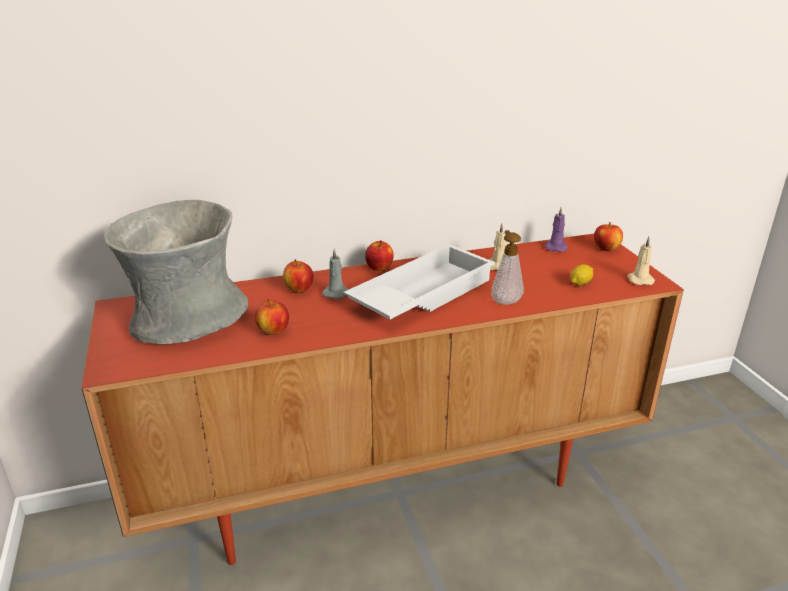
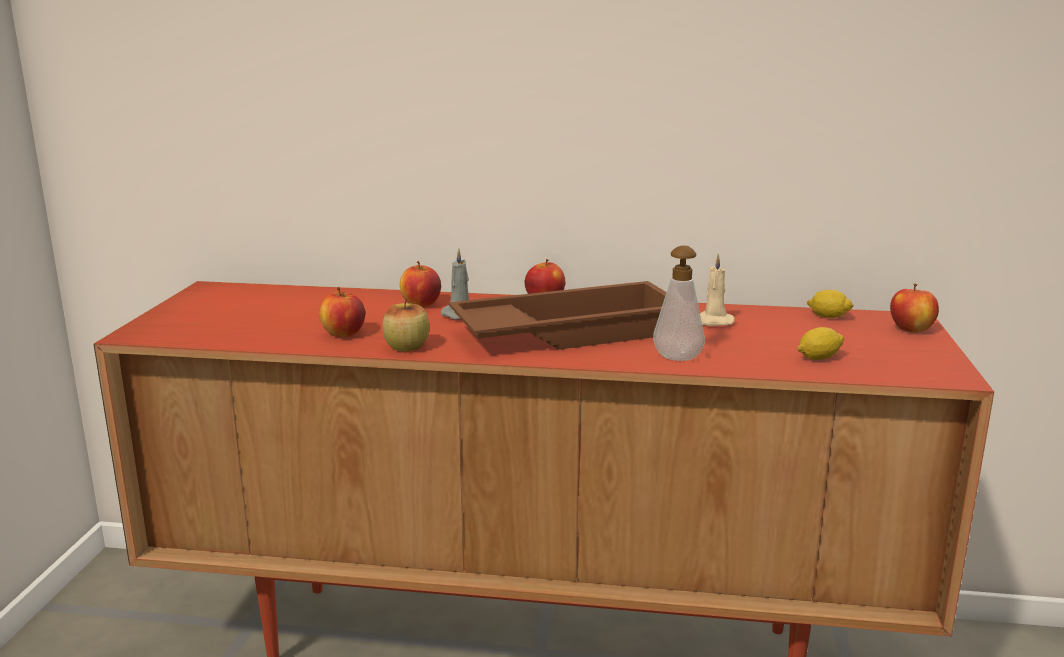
camera: 25 degrees right, 10 degrees down
grey vase [104,200,248,344] -> none
white tray [344,244,495,320] -> brown tray [449,281,666,350]
purple candle [545,207,568,252] -> lemon [807,290,854,318]
beige candle [628,237,655,285] -> none
none -> apple [382,299,429,351]

